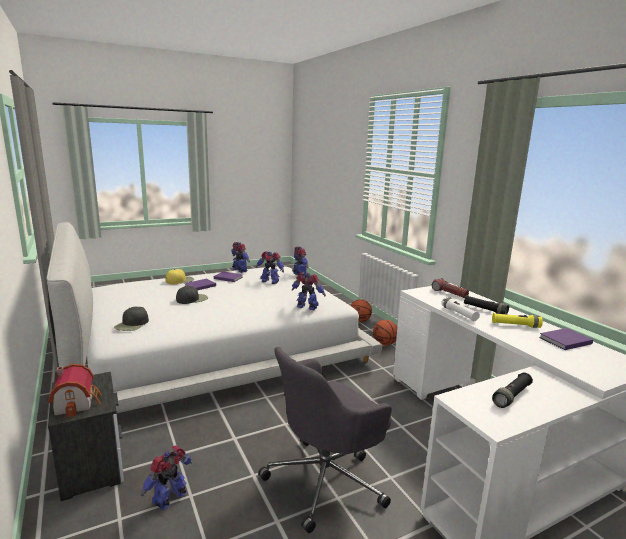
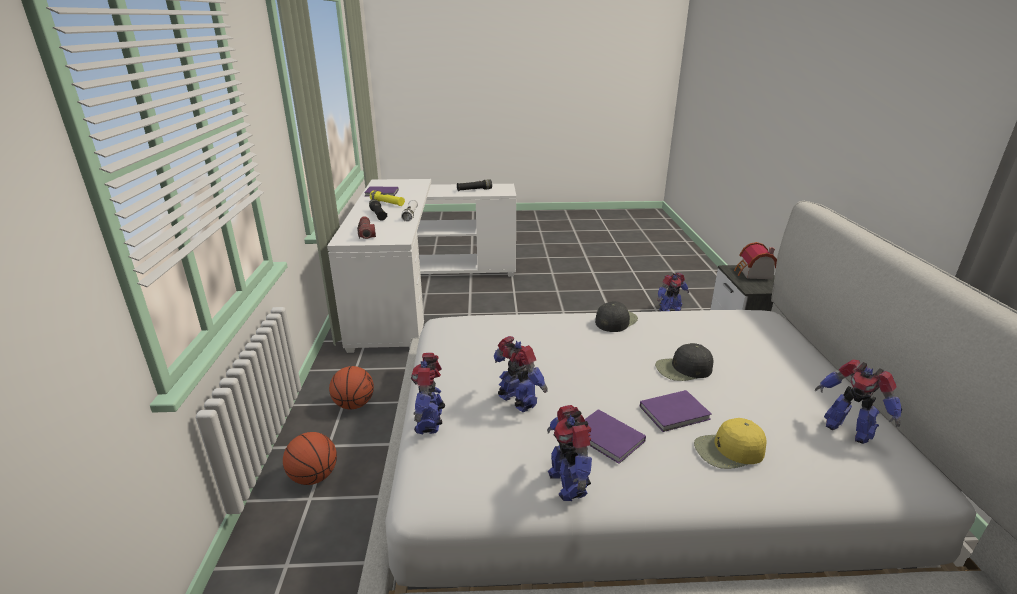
camera: 155 degrees left, 10 degrees up
black cap [114,307,149,331] -> black cap moved to [595,301,638,332]
grey office chair [258,347,392,533] -> none
toy robot [292,272,326,310] -> toy robot moved to [815,360,902,444]

